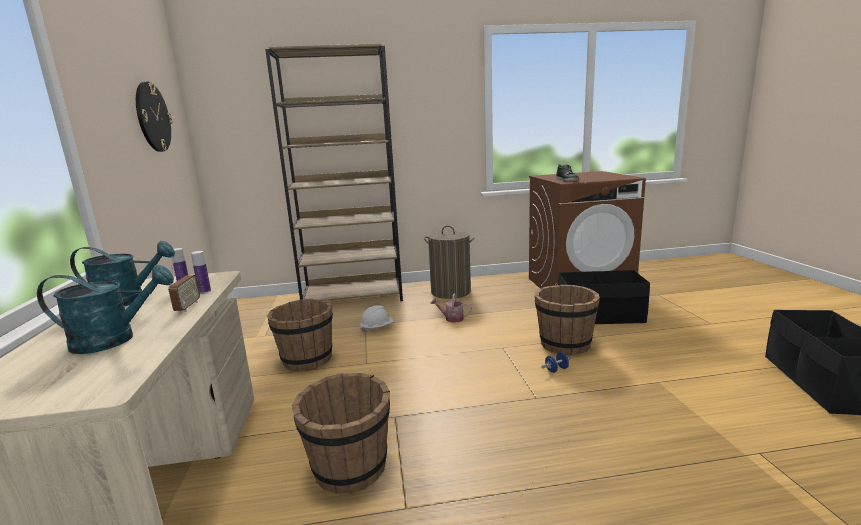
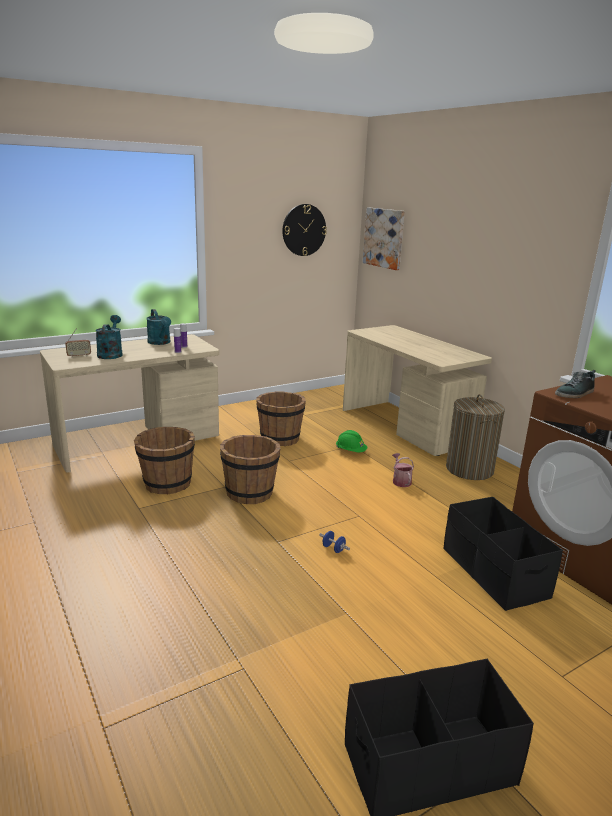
camera: 65 degrees right, 5 degrees up
turquoise watering can [37,265,174,354] -> turquoise watering can turned 150 degrees counterclockwise [95,315,123,359]
radio [168,259,200,312] -> radio moved to [65,328,91,358]
brown bookcase [265,44,403,301] -> beige desk [343,325,492,456]
white hard hat [360,305,394,333] -> green hard hat [336,430,367,452]
brown bucket [535,285,600,355] -> brown bucket moved to [220,435,281,504]
none -> picture [363,208,405,270]

